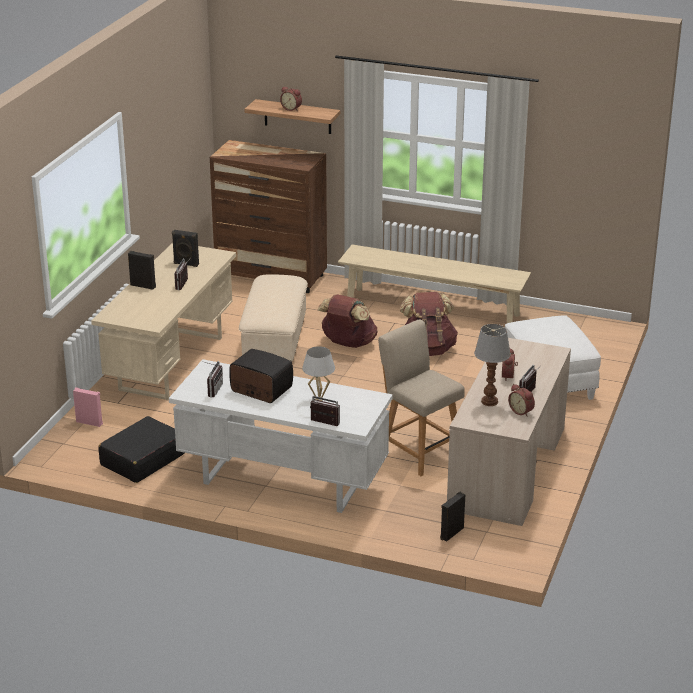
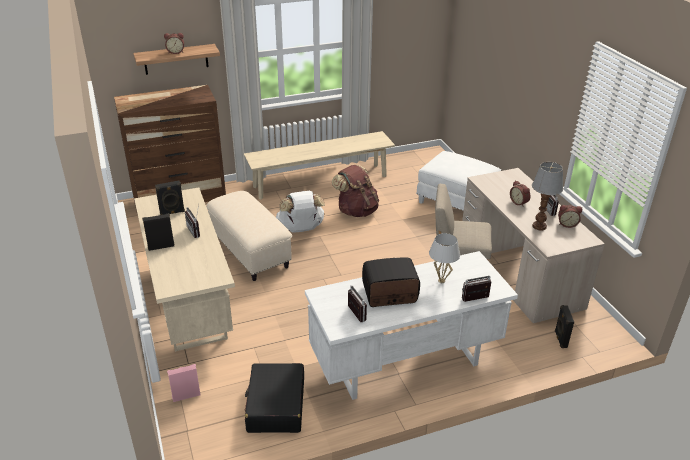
camera: 40 degrees left, 5 degrees up
brown backpack [317,294,378,348] -> white backpack [276,191,325,233]

